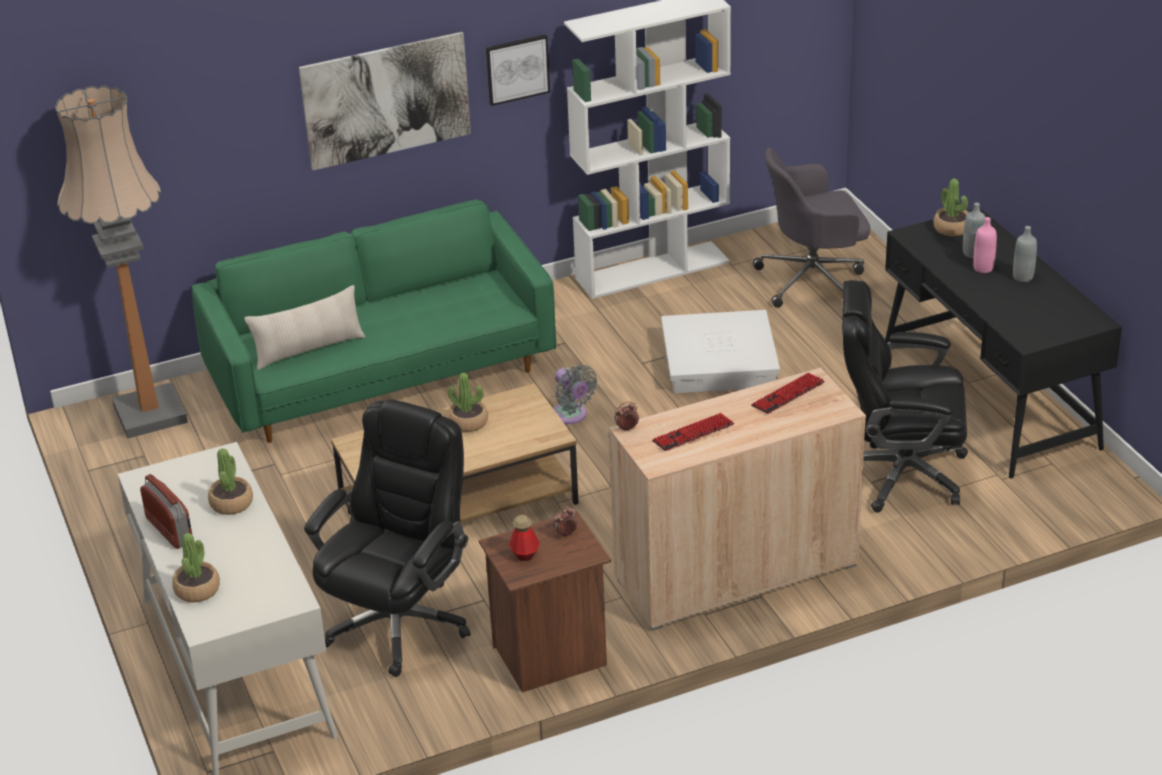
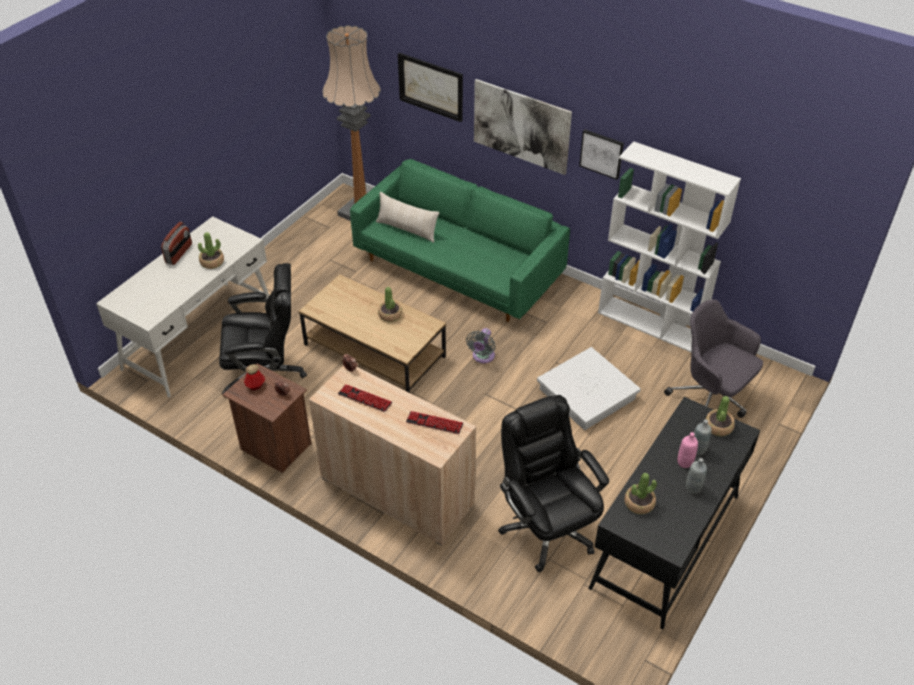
camera: 55 degrees right, 10 degrees up
potted plant [172,533,220,602] -> potted plant moved to [624,473,657,514]
none -> picture [398,53,463,122]

